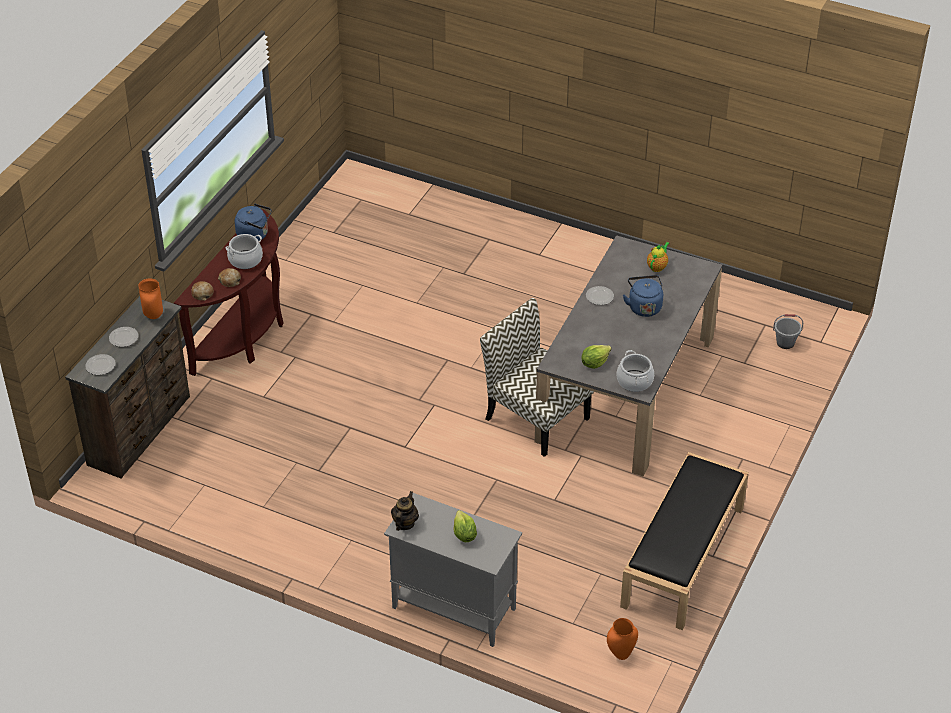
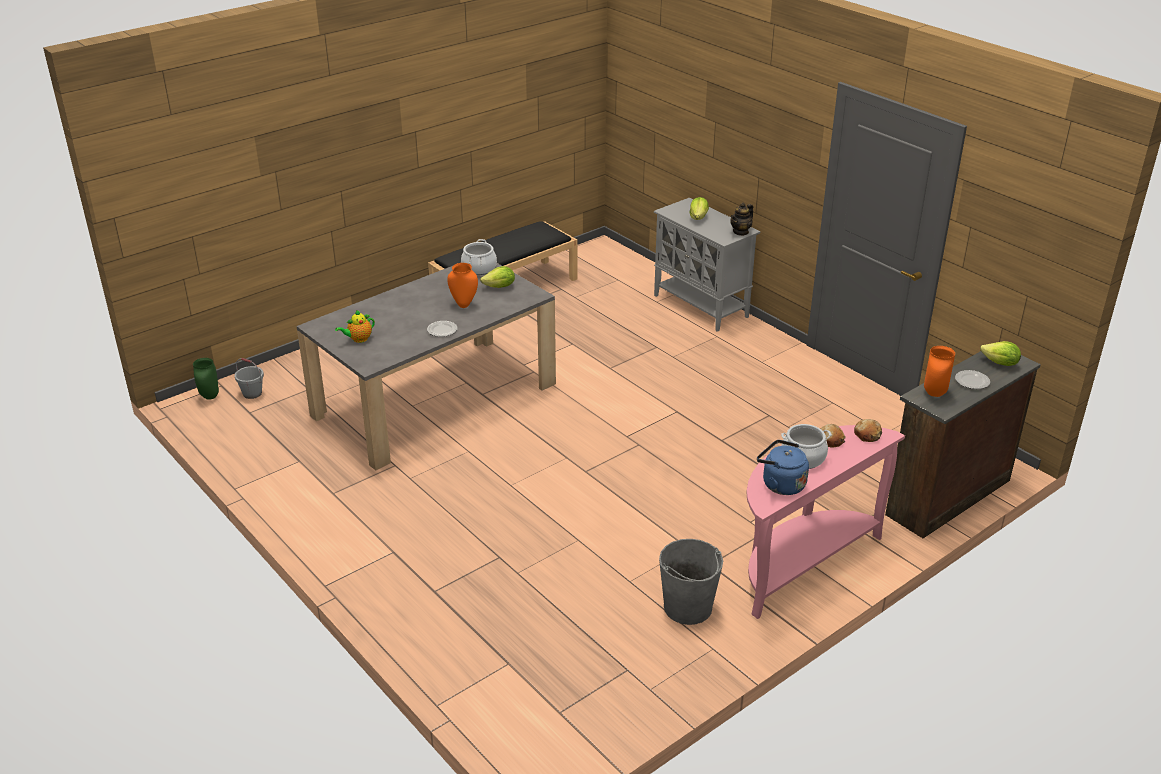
camera: 155 degrees left, 10 degrees down
plate [85,354,116,375] -> lettuce [980,341,1021,366]
brown console table [174,209,284,376] -> pink console table [746,425,905,619]
chair [480,298,594,457] -> none
orange vase [607,618,638,660] -> orange vase moved to [448,263,478,308]
blue kettle [623,275,663,317] -> none
none -> green vase [193,358,219,399]
none -> grey bucket [659,539,723,625]

